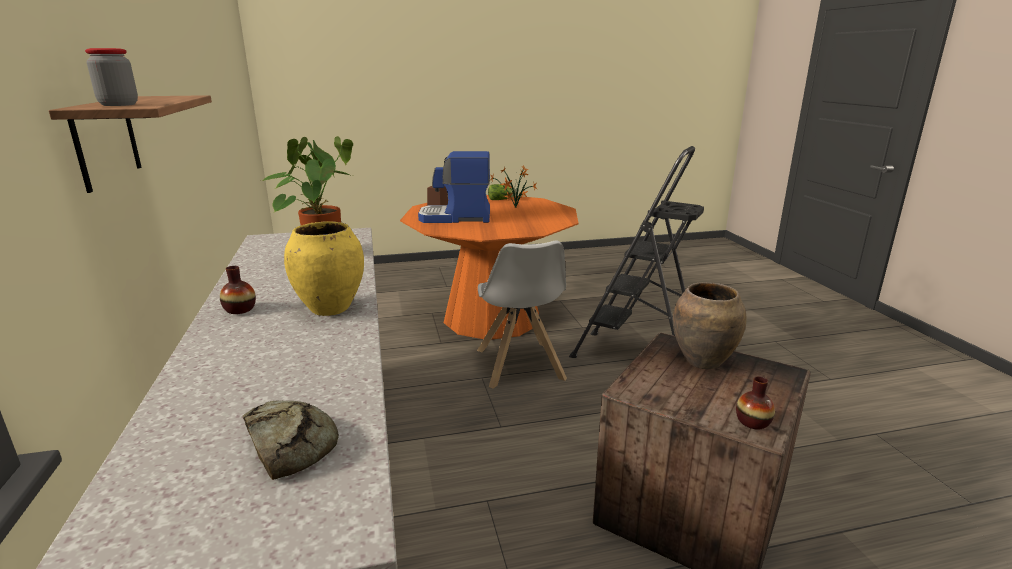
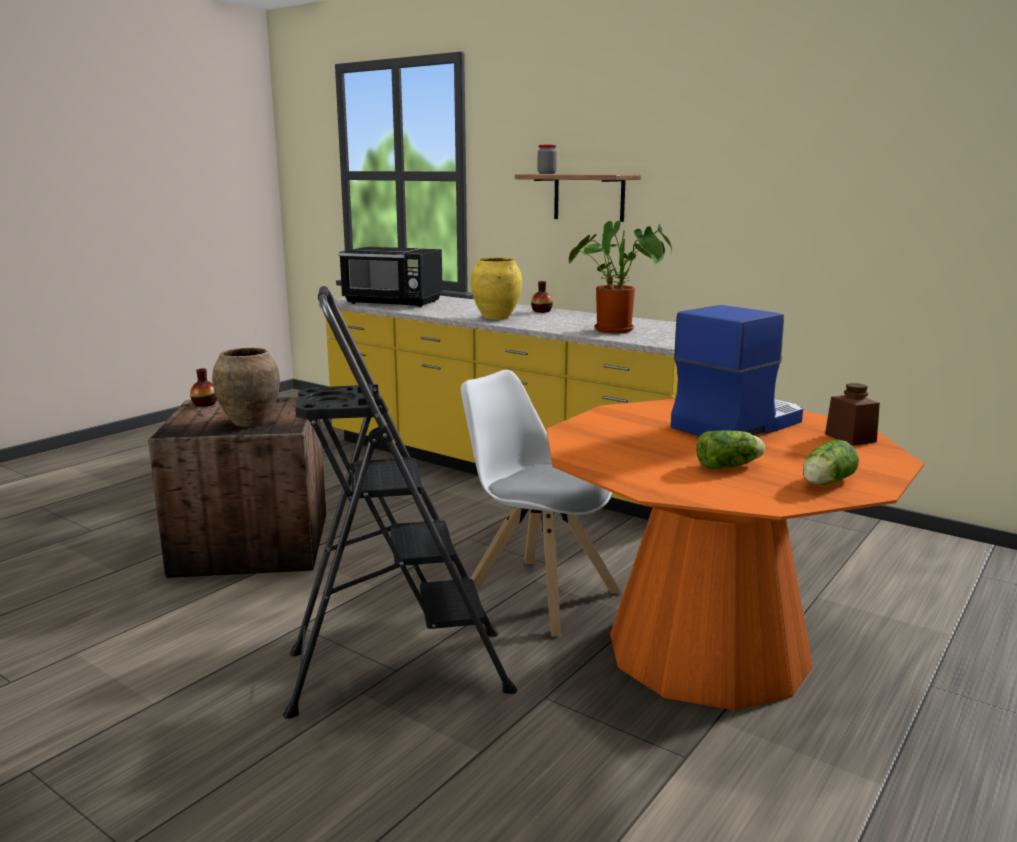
camera: 140 degrees right, 5 degrees down
bread [243,401,339,480] -> black microwave [339,247,443,307]
potted plant [490,166,537,208] -> lettuce [696,430,765,469]

